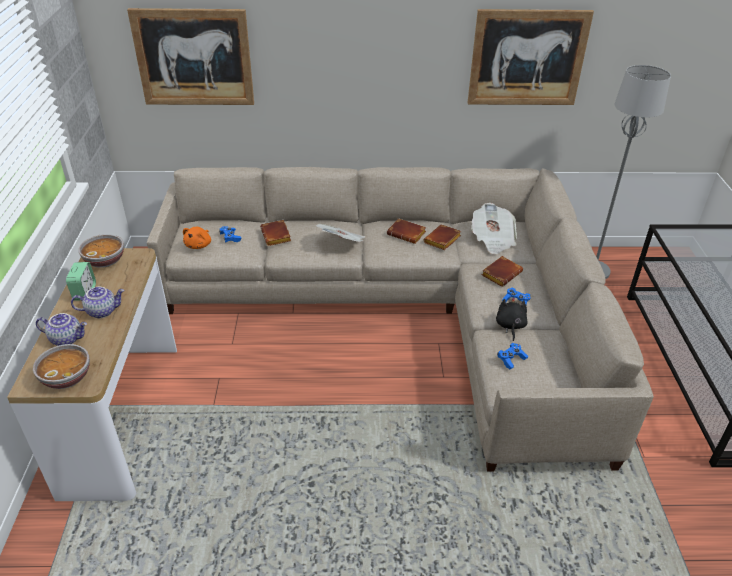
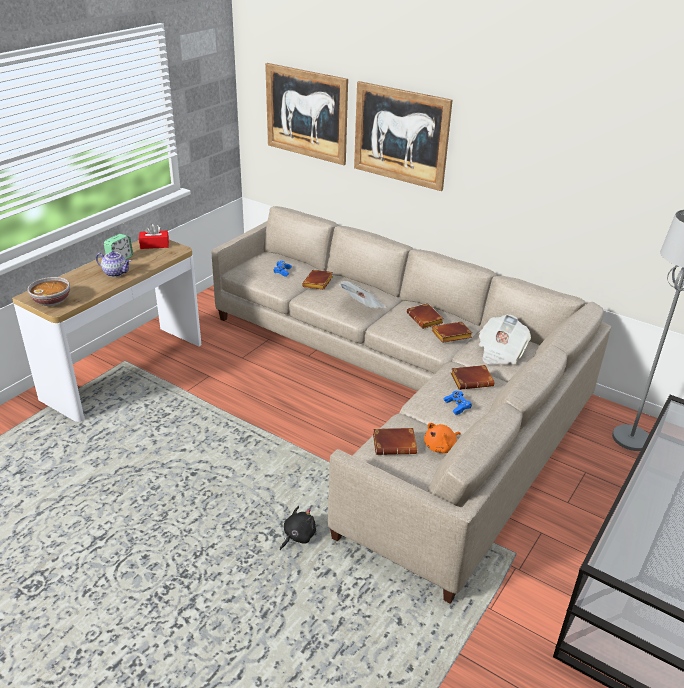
camera: 35 degrees right, 5 degrees down
teapot [36,313,87,346] -> none
bowl [78,234,124,268] -> red tissue box [139,224,169,249]
orange plush toy [183,227,211,249] -> orange plush toy moved to [424,423,461,453]
picture [467,9,594,105] -> picture moved to [354,81,453,191]
black plush toy [496,297,528,341] -> black plush toy moved to [280,506,316,550]
blue game controller [497,343,528,369] -> brown book [373,428,417,455]

